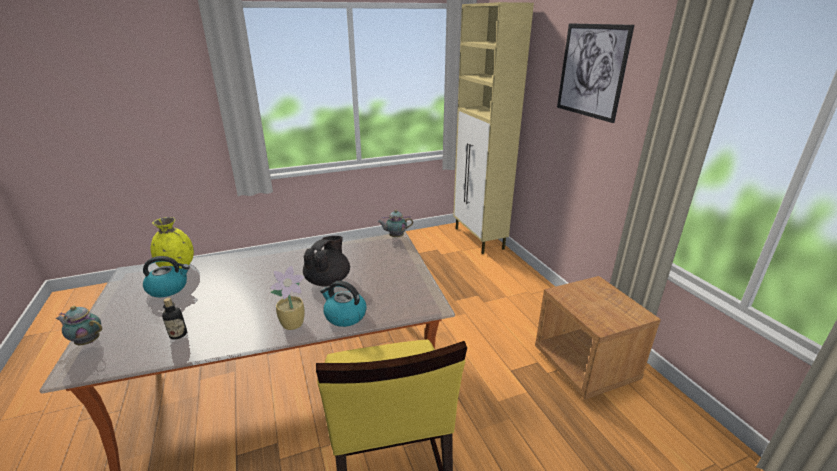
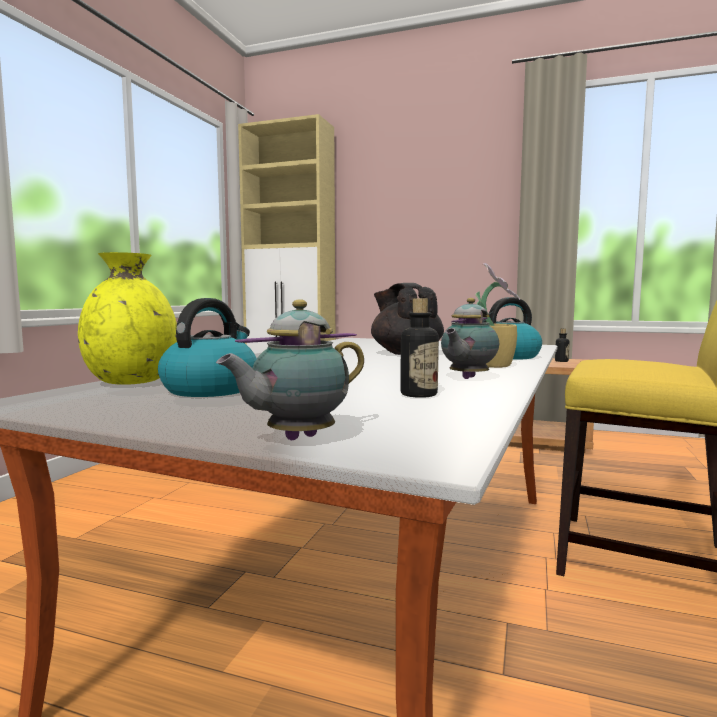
camera: 50 degrees left, 20 degrees down
teapot [378,210,413,237] -> teapot moved to [441,298,499,379]
picture [557,23,634,123] -> none
none -> bottle [555,328,570,362]

